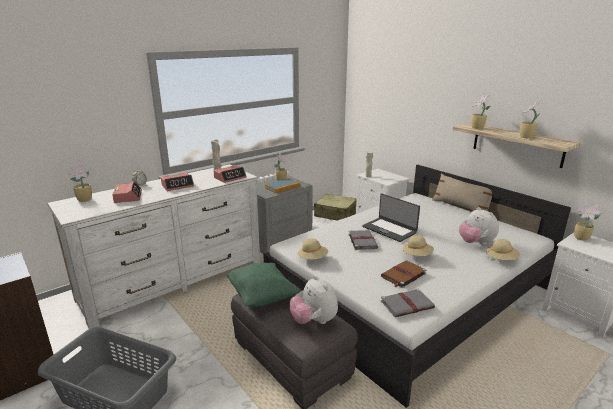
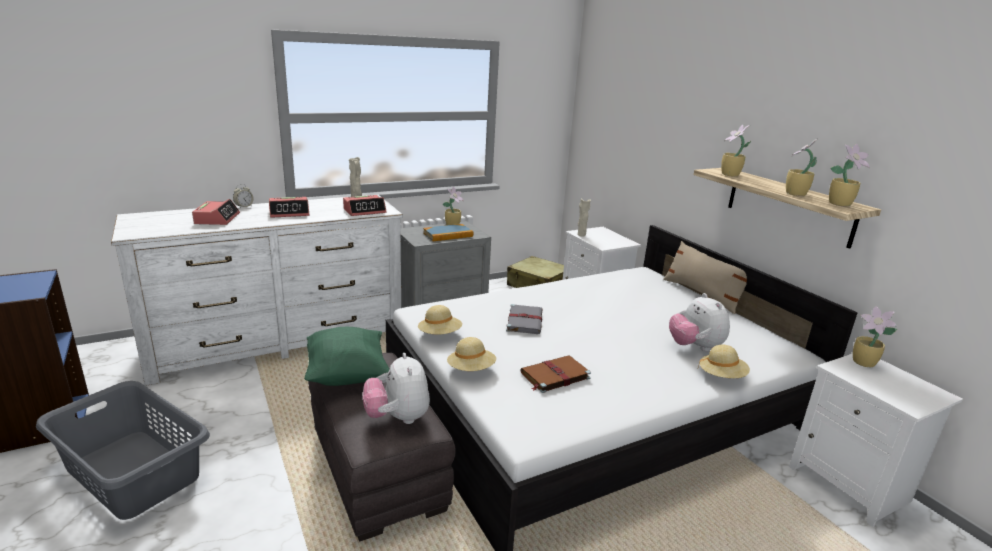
camera: 10 degrees right, 0 degrees up
potted plant [68,163,92,202] -> potted plant moved to [829,144,870,206]
laptop [362,193,420,242] -> none
grey book [381,289,435,317] -> none
beige hat [403,235,434,256] -> beige hat moved to [447,337,496,371]

